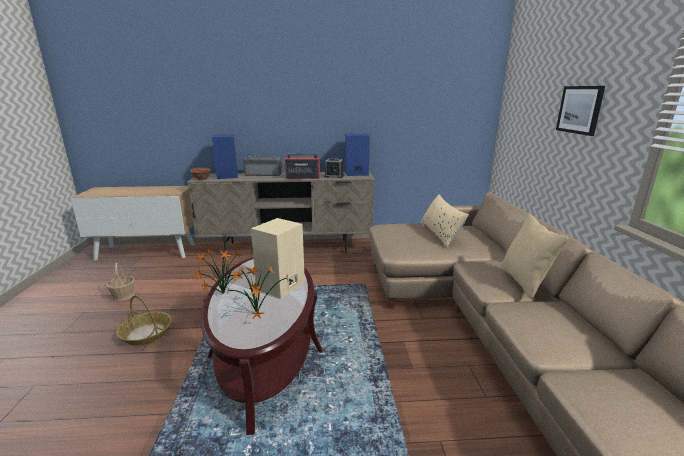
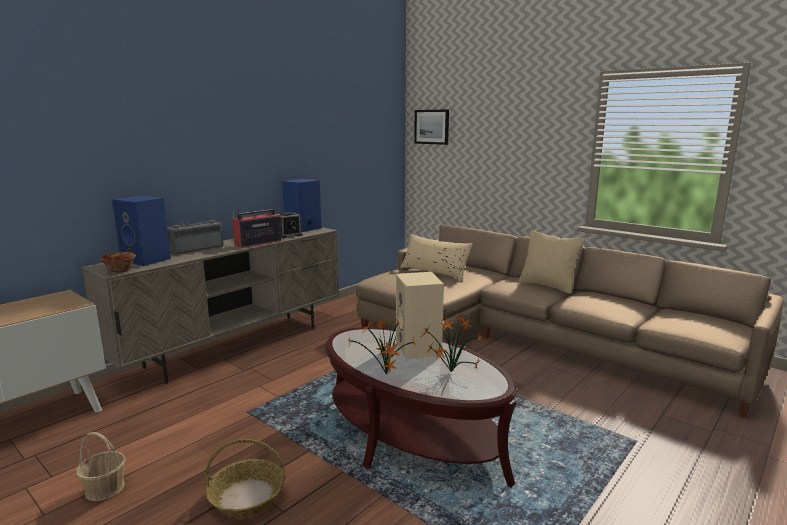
camera: 45 degrees left, 5 degrees down
picture [556,86,605,136] -> picture moved to [414,110,449,145]

